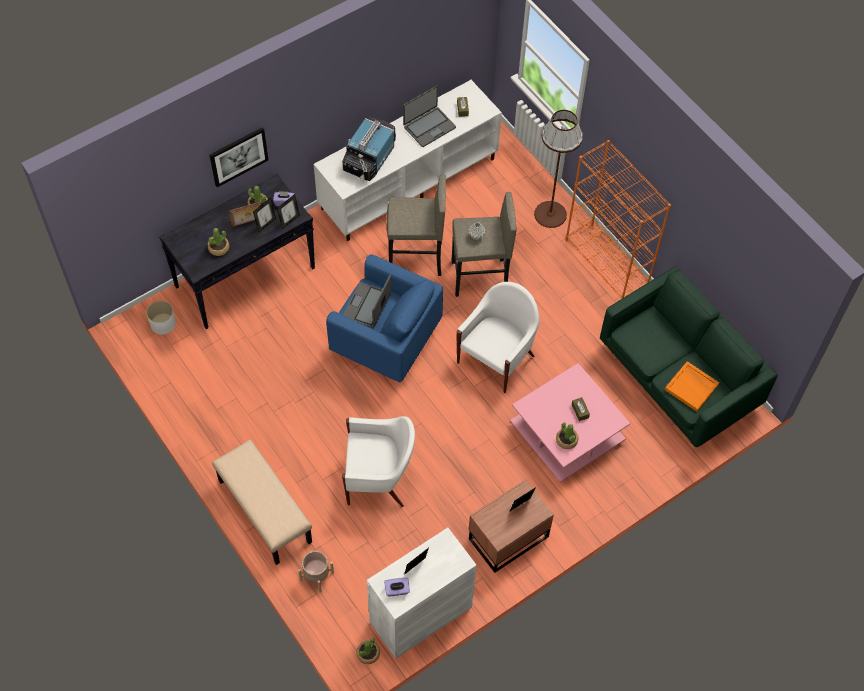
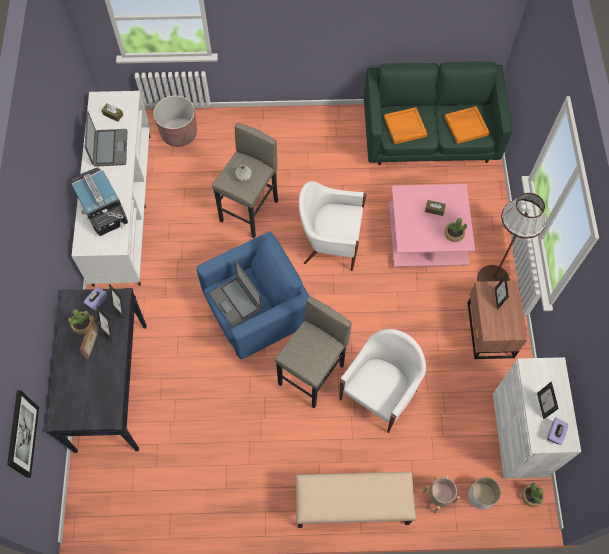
camera: 55 degrees left, 5 degrees up
white planter [146,301,176,335] -> white planter moved to [468,477,501,509]
potted plant [208,228,229,256] -> none
picture [210,127,268,187] -> picture moved to [7,390,39,478]
grey stool [387,174,446,276] -> grey stool moved to [275,297,352,408]
white armchair [457,282,540,393] -> white armchair turned 60 degrees counterclockwise [299,181,366,271]
brown floor lamp [534,110,583,228] -> brown floor lamp moved to [477,193,547,282]
orange bookcase [566,140,671,299] -> none
none -> brown planter [153,95,197,147]
none -> orange tray [384,107,427,144]

